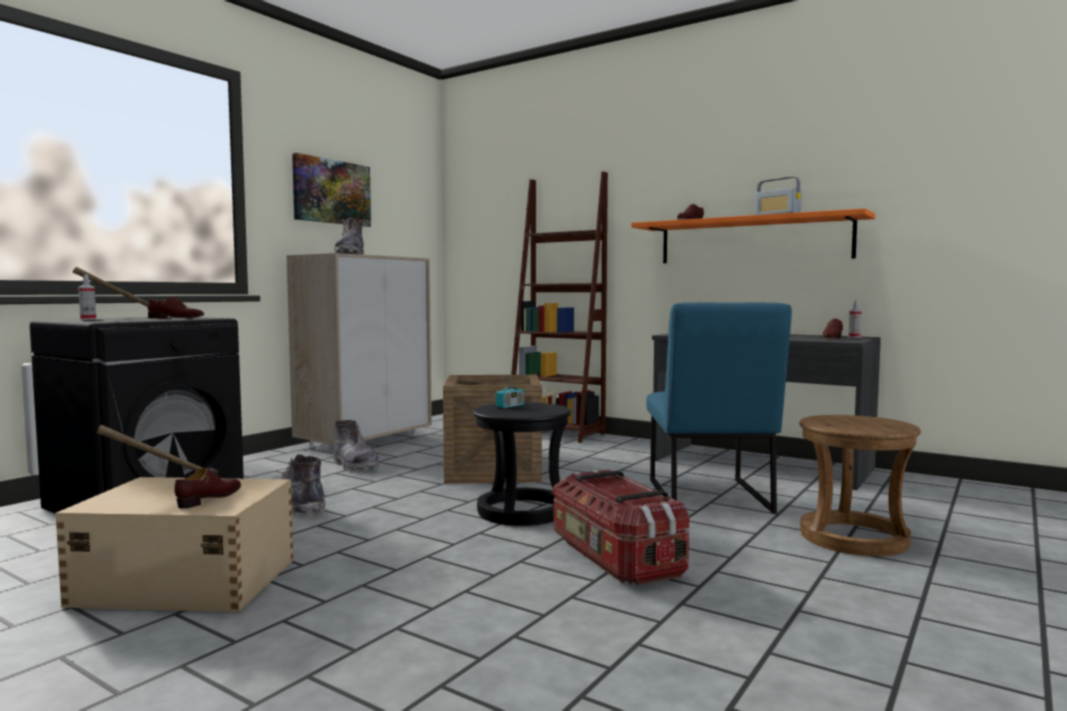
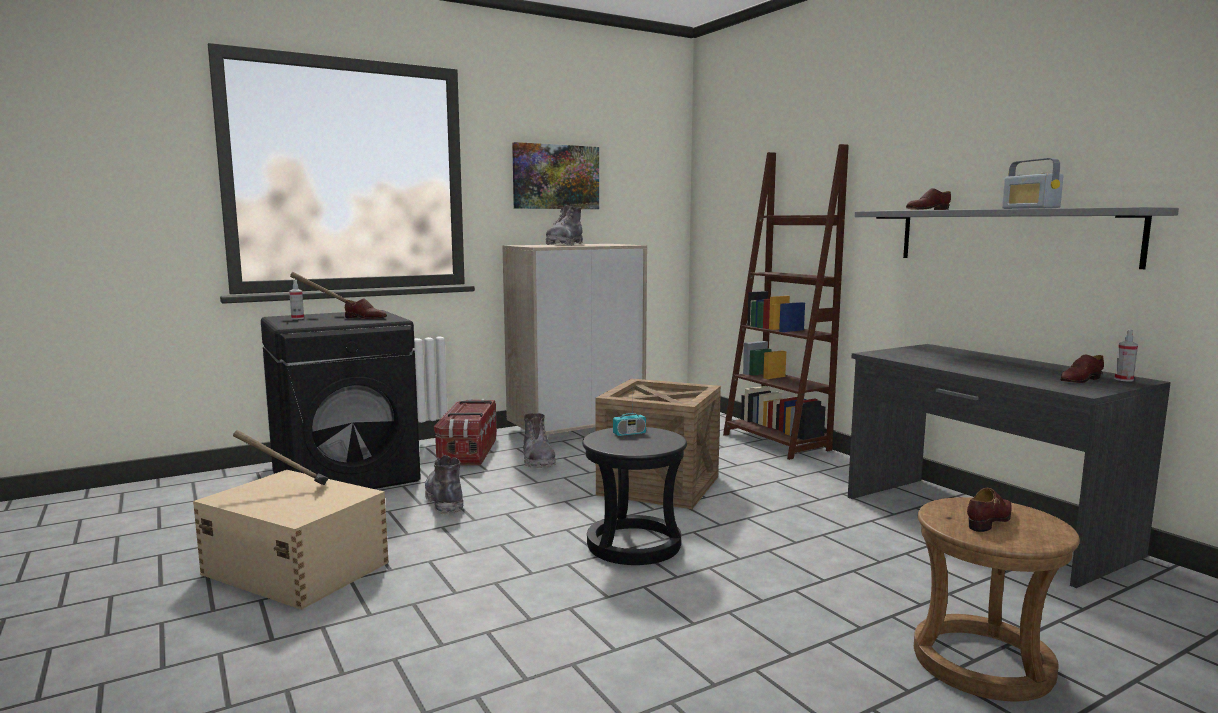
camera: 25 degrees right, 5 degrees up
brown shoe [174,468,241,508] -> brown shoe moved to [967,488,1011,532]
storage box [553,470,689,585] -> storage box moved to [434,399,497,466]
orange shelf [631,208,875,263] -> grey shelf [855,207,1179,269]
blue chair [646,303,792,513] -> none

